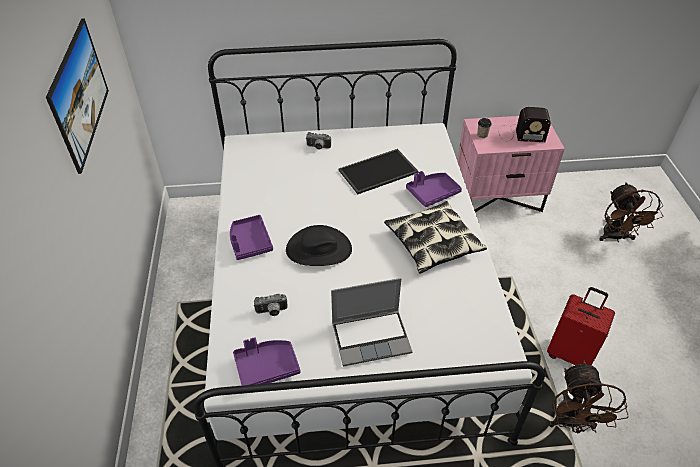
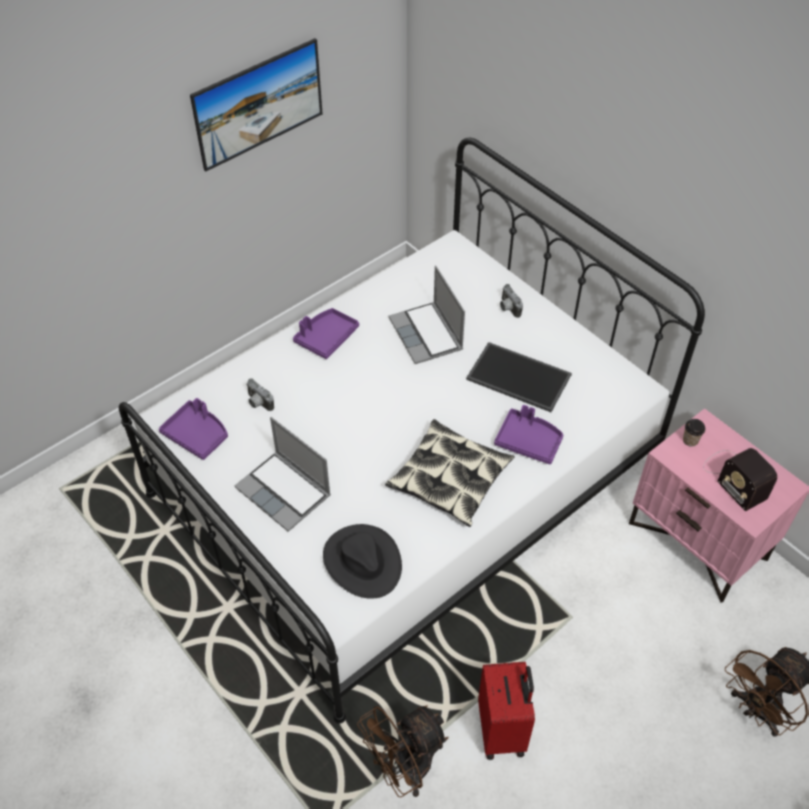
camera: 55 degrees right, 5 degrees up
black hat [286,225,352,266] -> black hat moved to [323,524,402,599]
none -> laptop [389,266,465,364]

